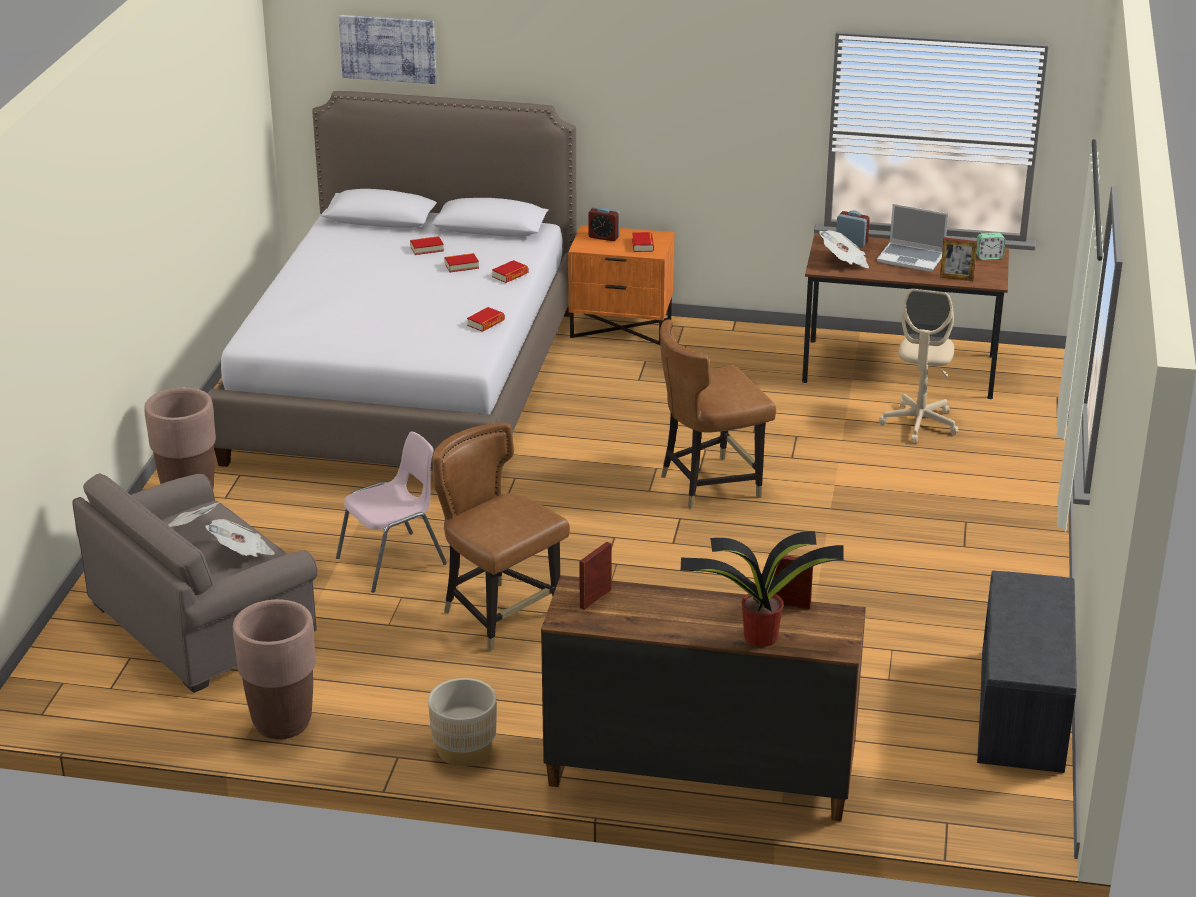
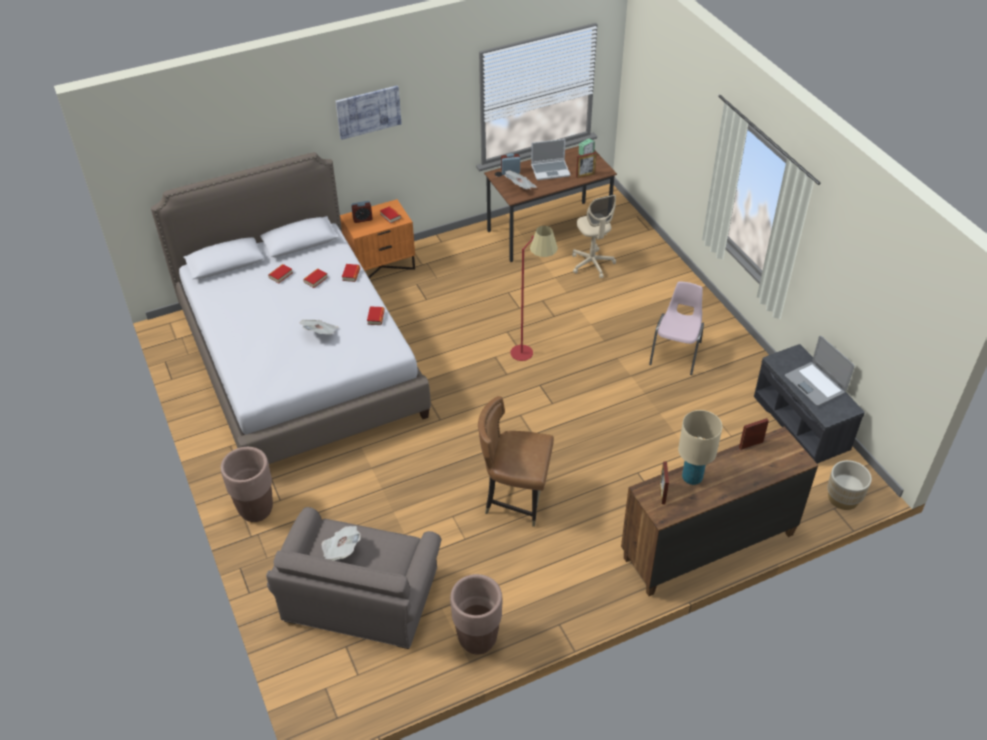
camera: 35 degrees left, 15 degrees up
newspaper [205,519,275,557] -> newspaper moved to [300,320,338,335]
pink chair [336,432,447,593] -> pink chair moved to [649,281,704,375]
picture [339,15,437,84] -> picture moved to [336,85,402,140]
beige planter [428,678,497,766] -> beige planter moved to [827,460,872,510]
brown chair [660,320,776,509] -> red floor lamp [510,226,558,361]
potted plant [680,531,844,647] -> none
none -> beige table lamp [678,410,722,485]
none -> laptop [785,336,854,406]

